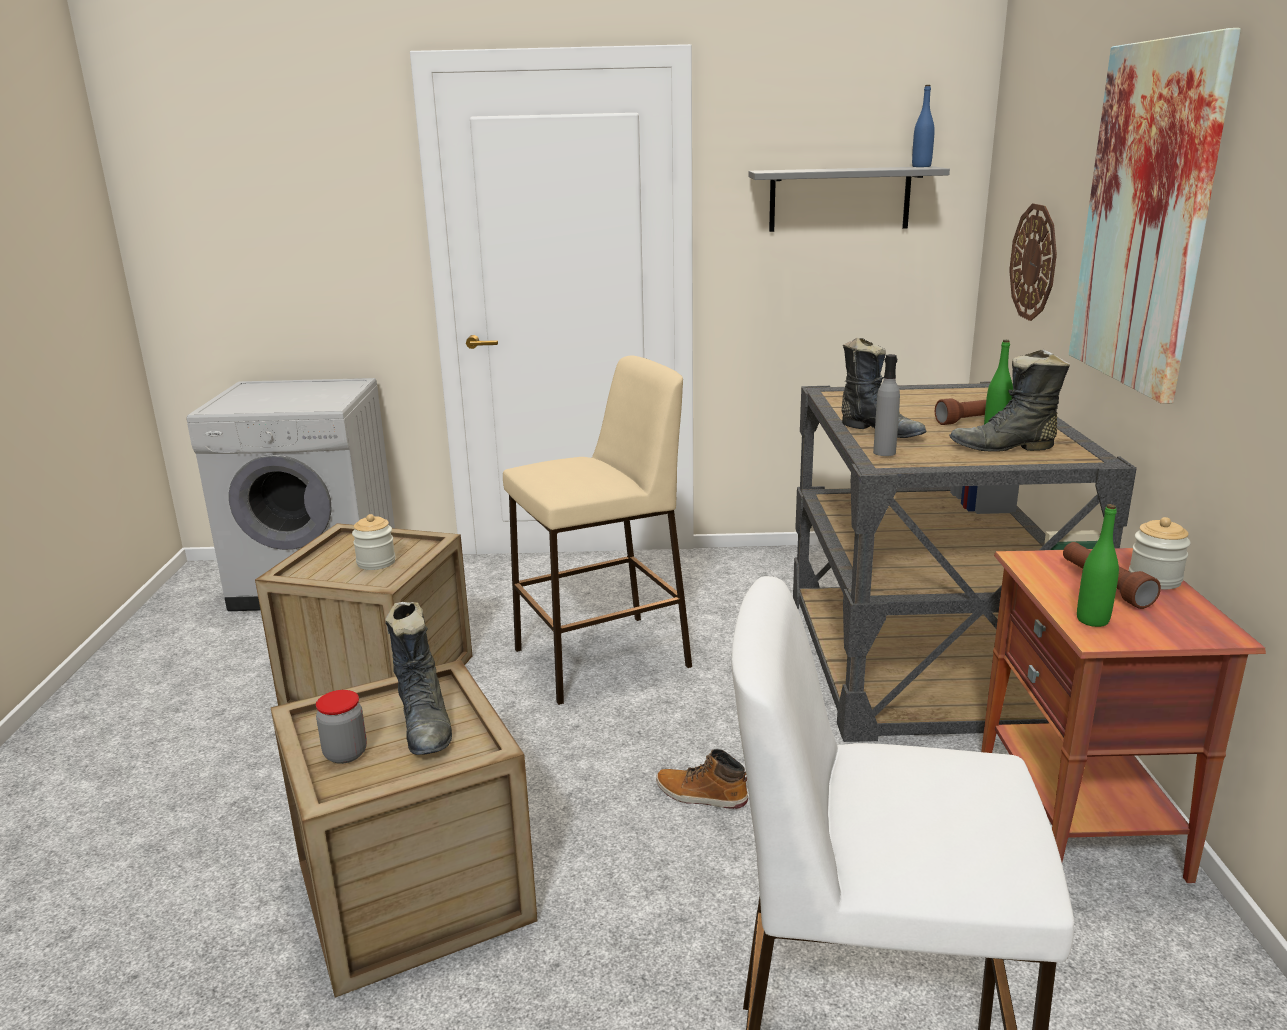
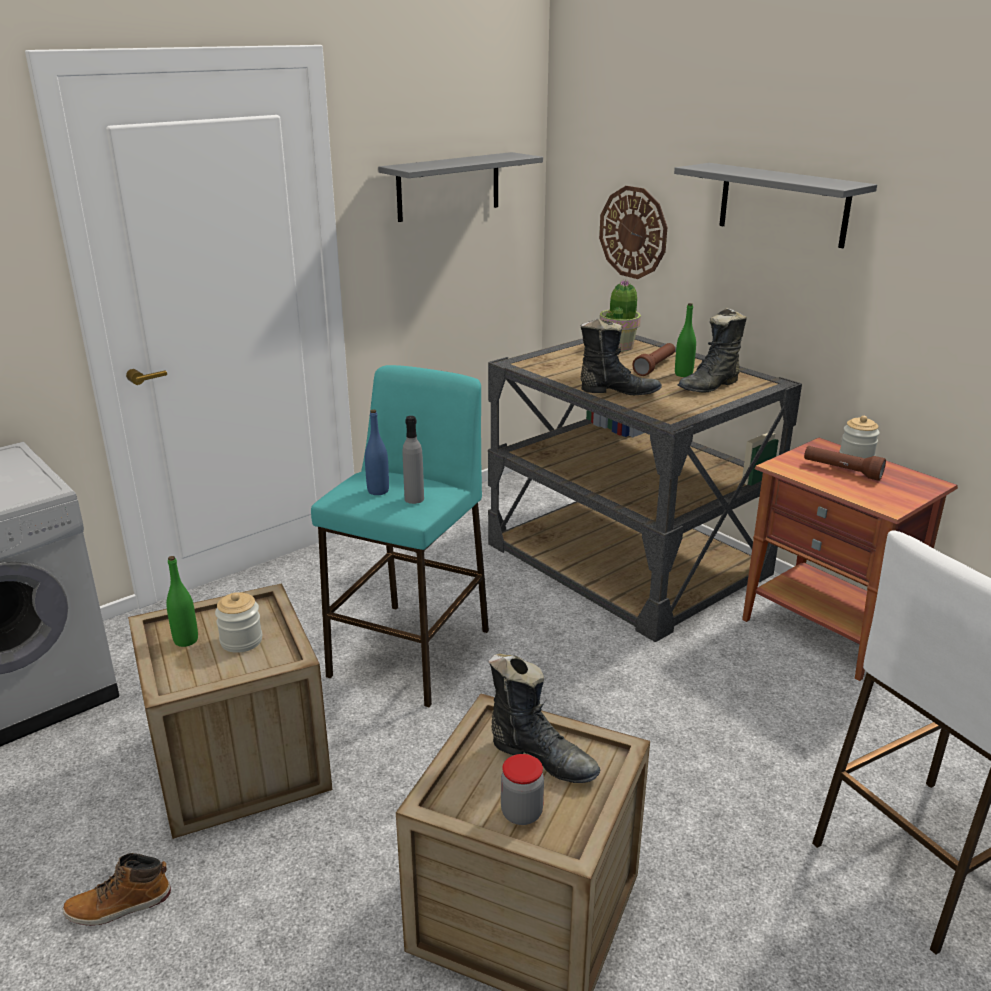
camera: 40 degrees left, 5 degrees up
beige stool [503,355,692,705] -> turquoise stool [311,365,489,707]
boot [656,749,748,809] -> boot moved to [63,853,171,926]
grey bottle [873,354,900,456] -> grey bottle moved to [402,416,424,504]
blue bottle [912,85,935,167] -> blue bottle moved to [365,409,389,495]
picture [1069,28,1241,404] -> grey shelf [674,163,877,248]
green bottle [1077,504,1119,627] -> green bottle moved to [166,556,198,647]
none -> potted plant [600,280,641,352]

